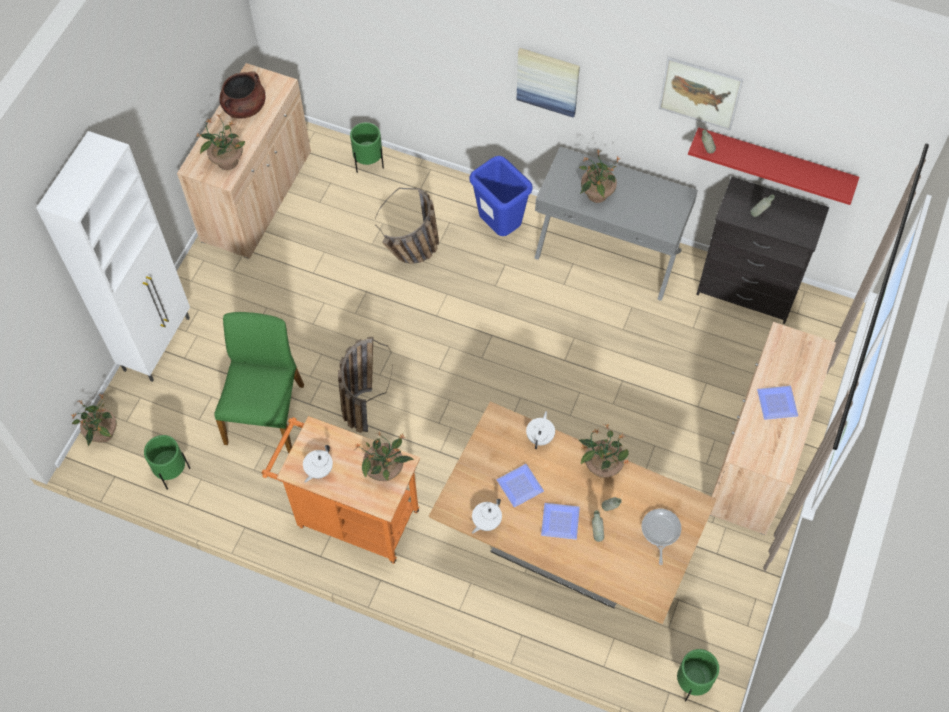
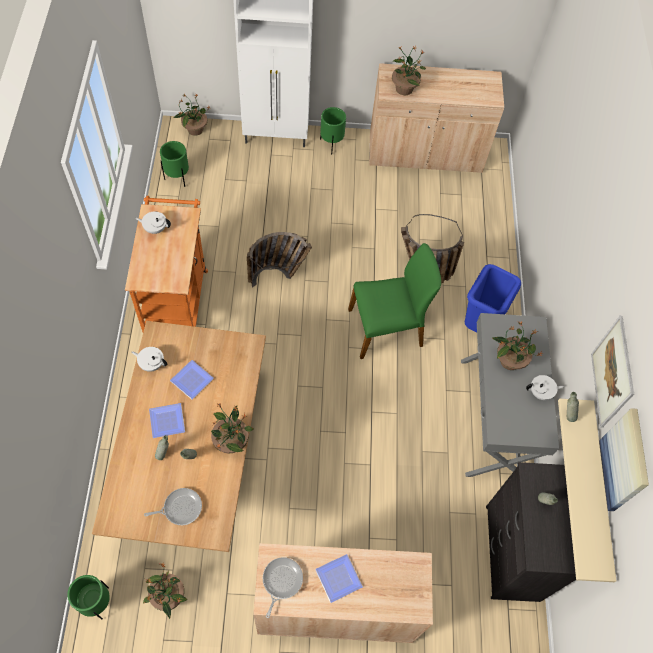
camera: 65 degrees right, 0 degrees up
green chair [214,312,304,453] -> green chair moved to [348,243,441,359]
brown cooking pot [219,71,266,118] -> none
green planter [350,122,384,173] -> green planter moved to [320,107,346,154]
potted plant [353,432,414,481] -> potted plant moved to [143,562,188,619]
picture [517,48,580,118] -> picture moved to [599,408,649,511]
white teapot [526,411,555,449] -> white teapot moved to [526,375,565,400]
red shelf [688,127,859,205] -> beige shelf [558,399,617,582]
none -> frying pan [263,557,303,618]

